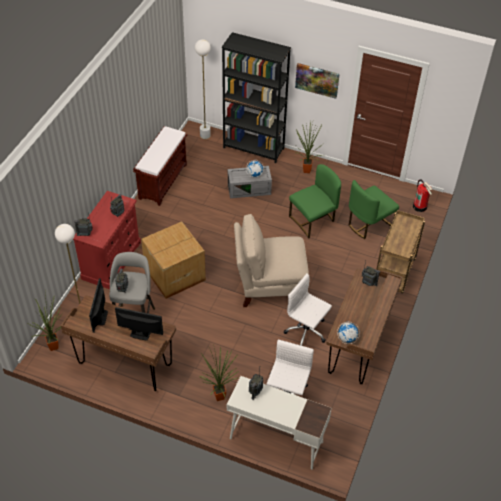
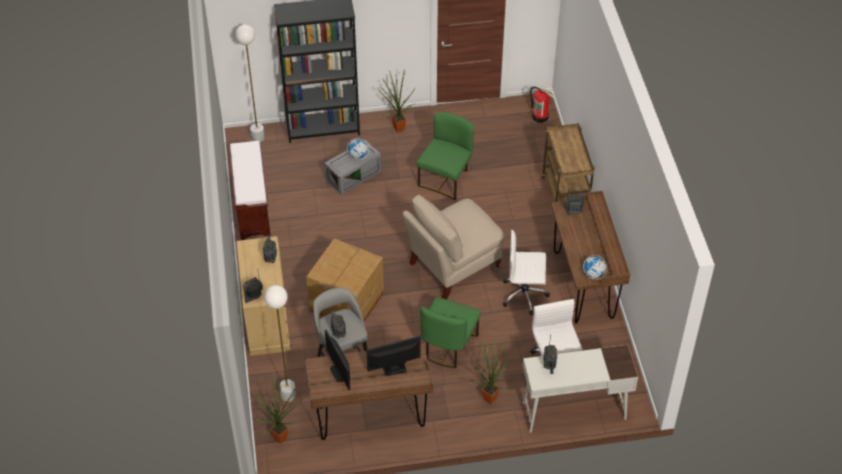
camera: 30 degrees left, 0 degrees up
red dresser [73,191,141,289] -> beige dresser [236,236,291,356]
picture [295,63,340,99] -> none
green chair [349,180,399,239] -> green chair moved to [420,297,481,368]

